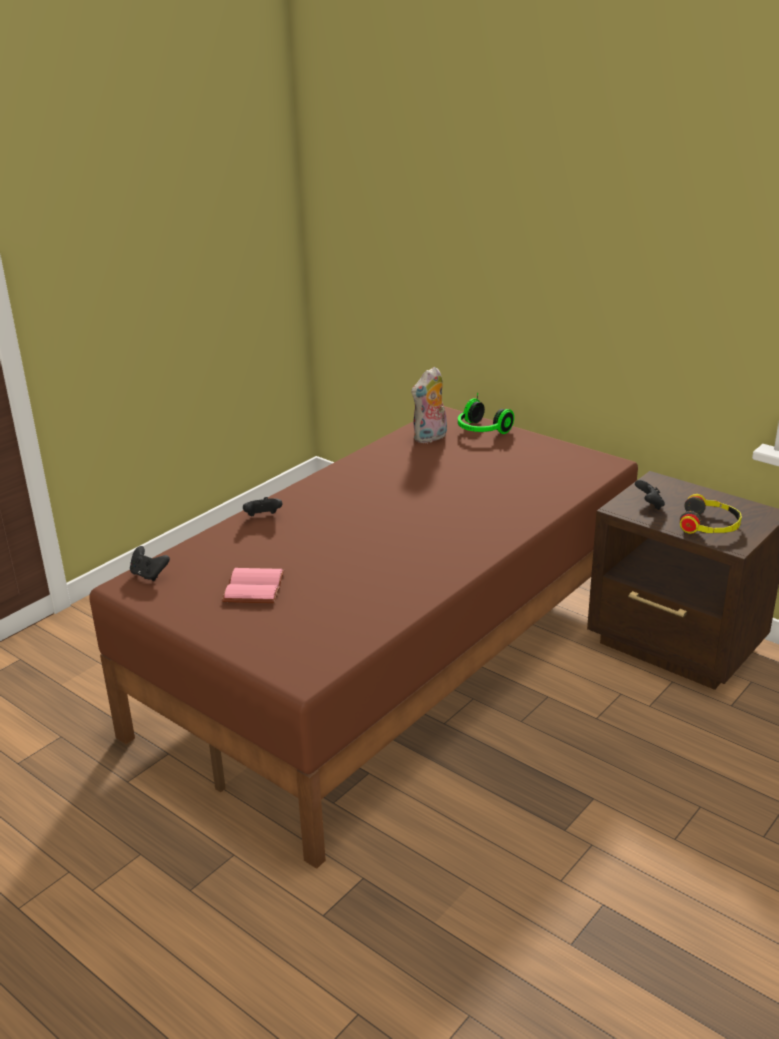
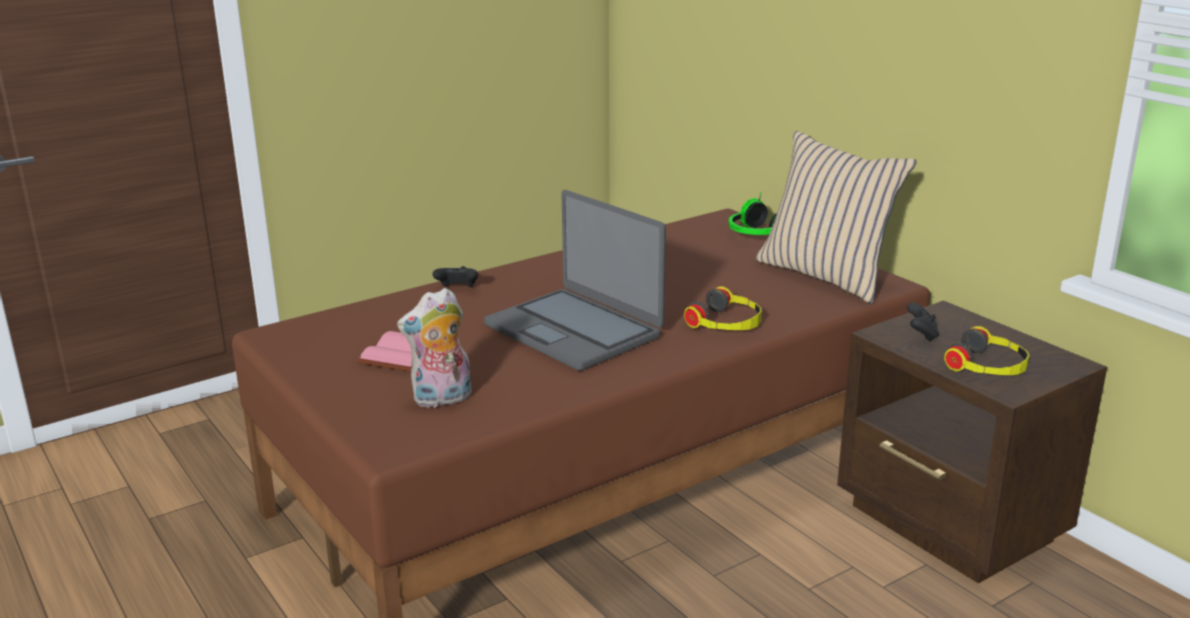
camera: 15 degrees right, 5 degrees down
black game controller [130,546,170,581] -> none
plush toy [411,367,447,443] -> plush toy moved to [397,288,471,408]
none -> laptop [484,190,666,371]
none -> headphones [684,286,762,330]
none -> beige pillow [756,131,917,303]

